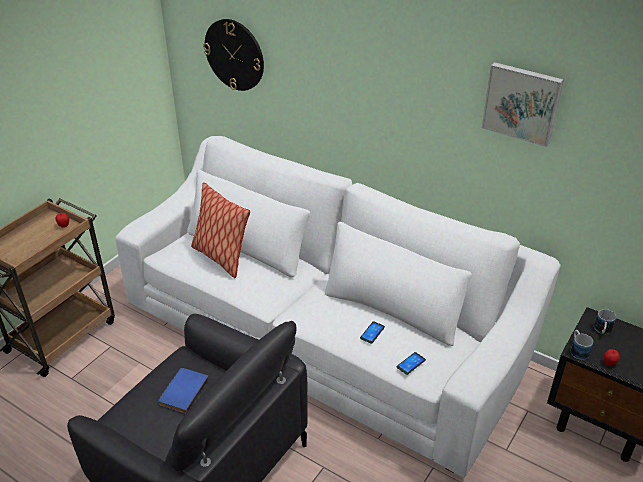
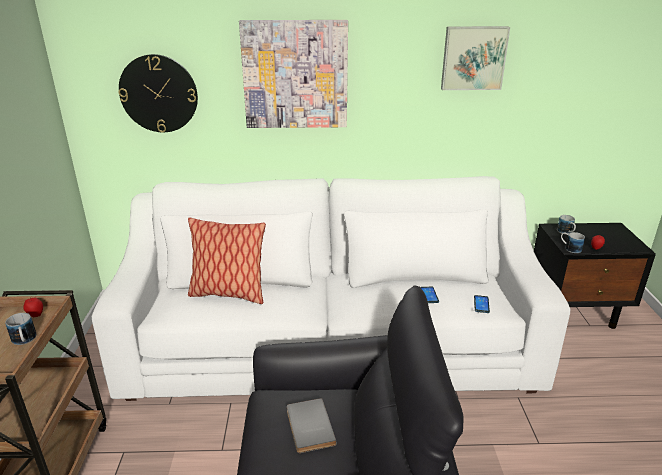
camera: 35 degrees left, 10 degrees down
blue book [158,368,209,414] -> grey book [287,398,337,453]
none -> mug [5,313,36,345]
none -> picture [239,20,348,128]

